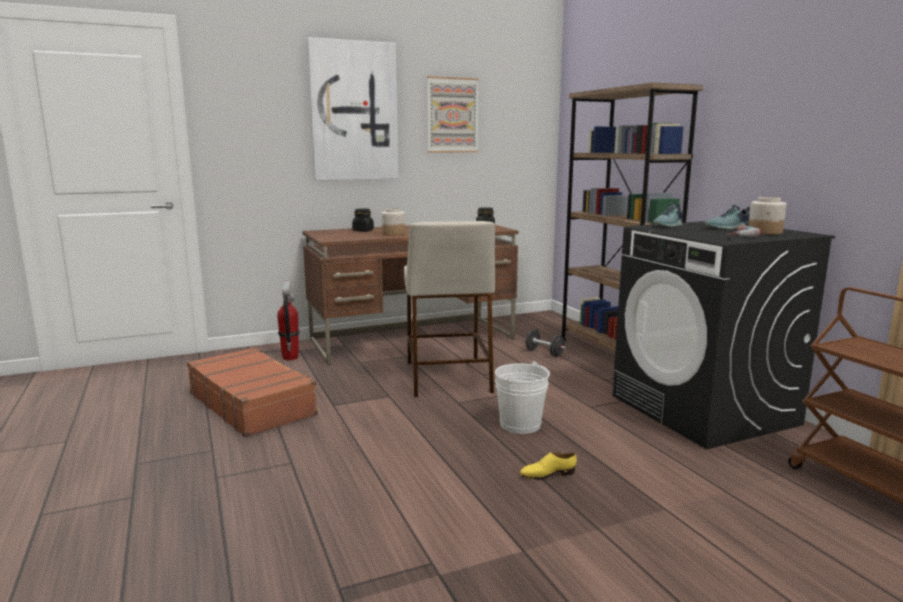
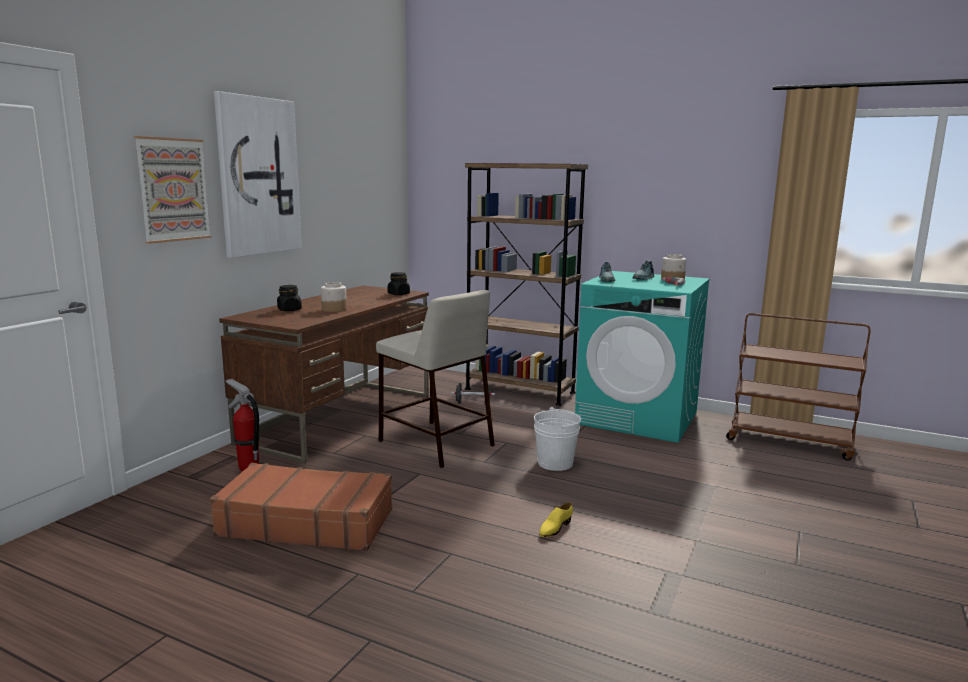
camera: 40 degrees left, 0 degrees up
picture [427,76,479,152] -> picture moved to [134,136,211,244]
yellow shoe [520,452,577,480] -> yellow shoe moved to [539,502,573,537]
black washing machine [612,221,835,449] -> turquoise washing machine [575,271,710,443]

